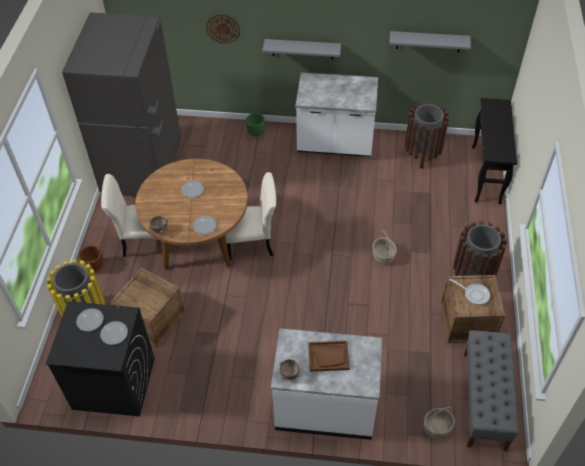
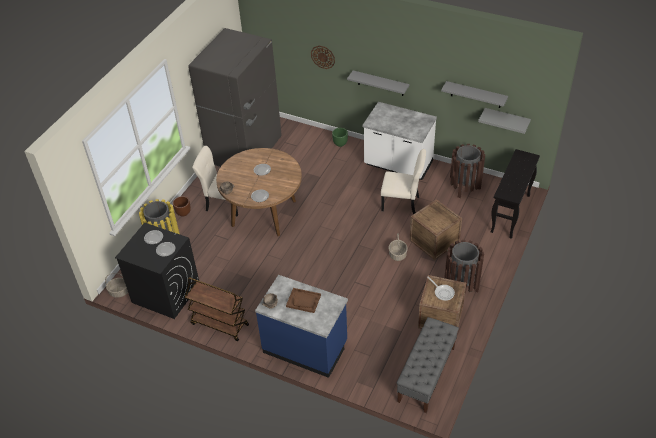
camera: 20 degrees right, 5 degrees down
crate [110,267,185,349] -> crate moved to [410,199,462,260]
beige chair [225,172,276,261] -> beige chair moved to [381,149,426,214]
white counter [271,328,382,440] -> blue counter [255,275,348,378]
basket [423,407,455,439] -> basket moved to [105,273,128,298]
none -> brown cart [185,277,249,341]
none -> grey shelf [478,108,531,134]

